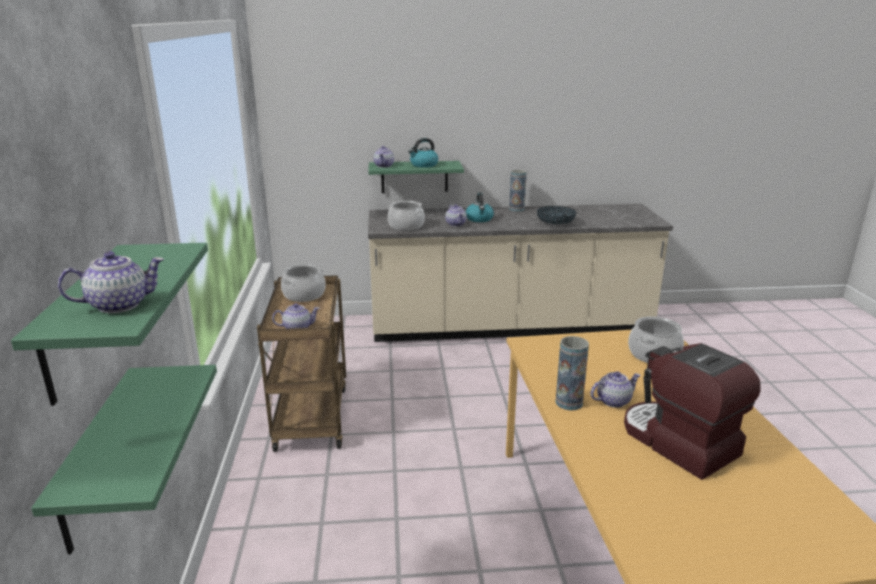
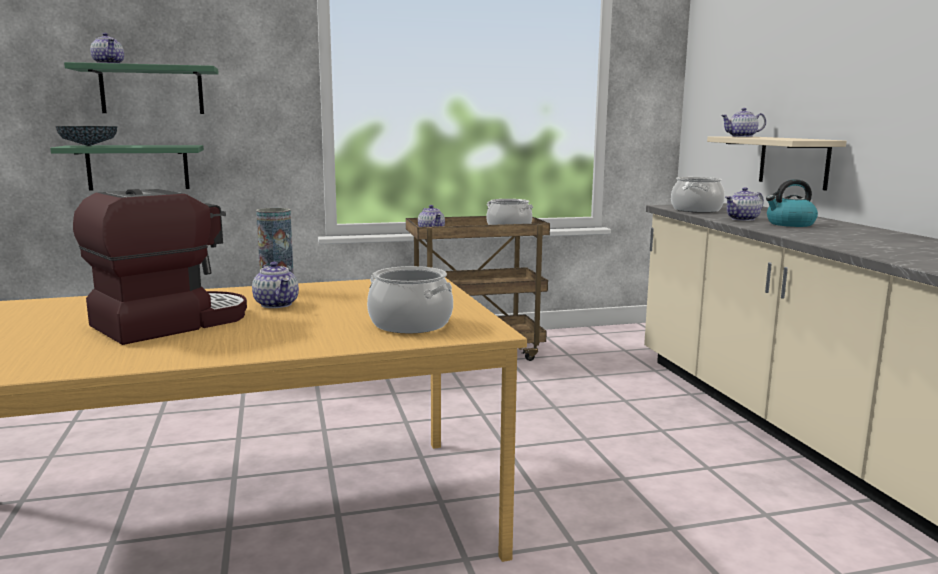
camera: 80 degrees right, 10 degrees down
green shelf [368,161,464,193] -> beige shelf [707,137,847,191]
kettle [408,138,438,168] -> none
vase [509,170,527,212] -> none
bowl [537,206,576,225] -> bowl moved to [56,126,117,146]

